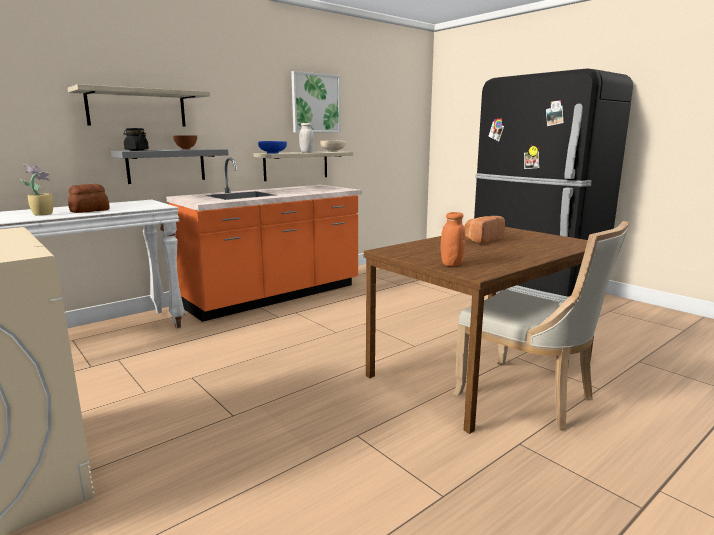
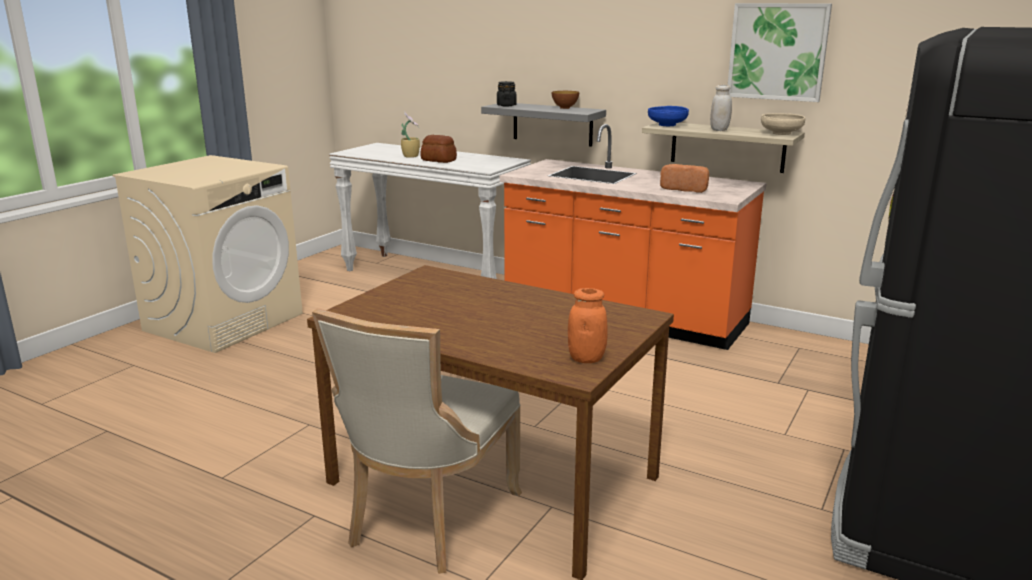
camera: 70 degrees right, 5 degrees up
shelf [67,84,210,126] -> none
orange jar [440,212,465,266] -> orange jar moved to [568,288,608,363]
bread [464,216,505,244] -> bread moved to [660,164,709,193]

